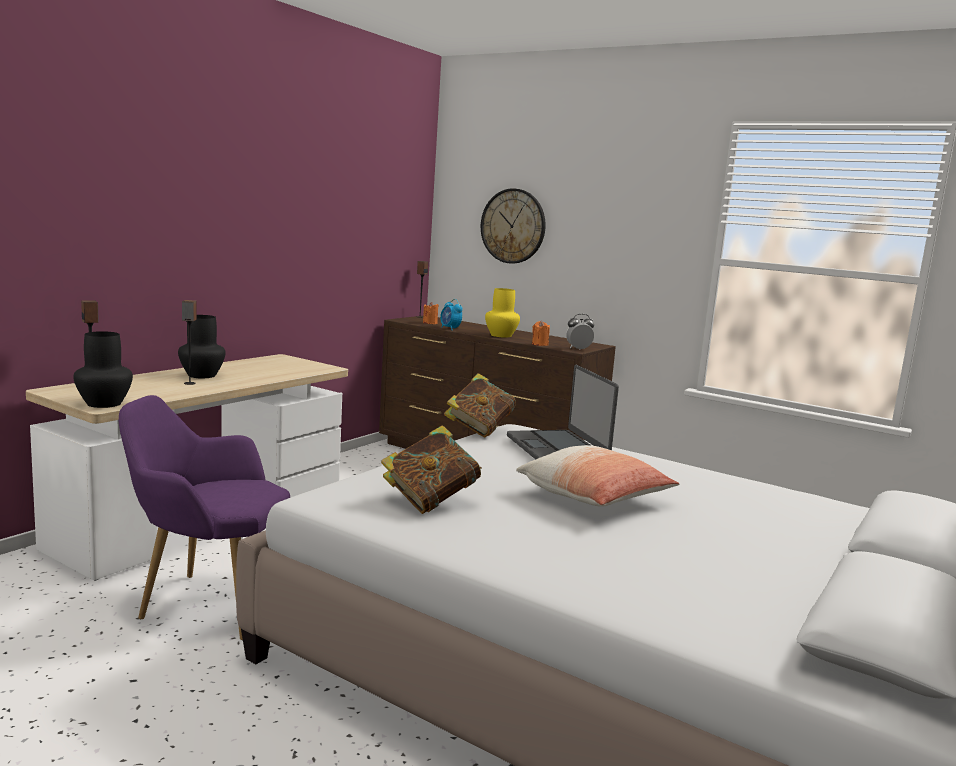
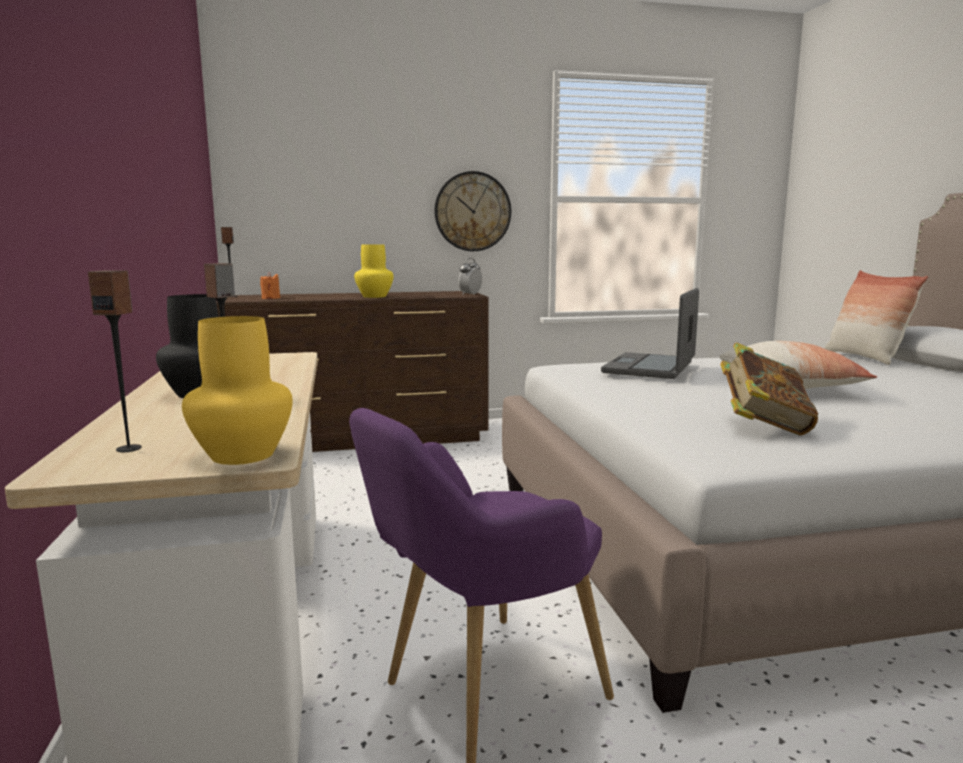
camera: 45 degrees left, 0 degrees up
black vase [73,331,133,408] -> yellow vase [182,316,293,465]
alarm clock [440,299,463,330] -> none
book [444,373,516,437] -> none
wall clock [481,188,546,263] -> wall clock moved to [434,171,511,251]
laptop [507,365,619,459] -> laptop turned 90 degrees clockwise [601,288,699,379]
orange candle [532,321,550,346] -> none
none -> pillow [825,270,928,365]

